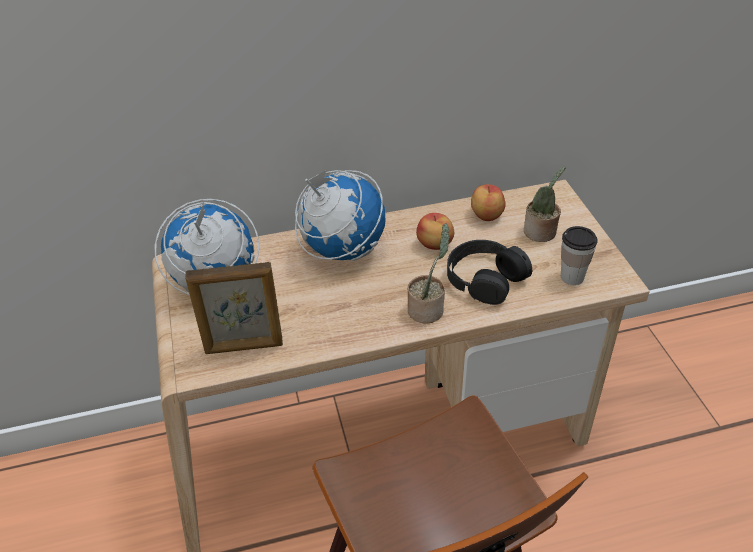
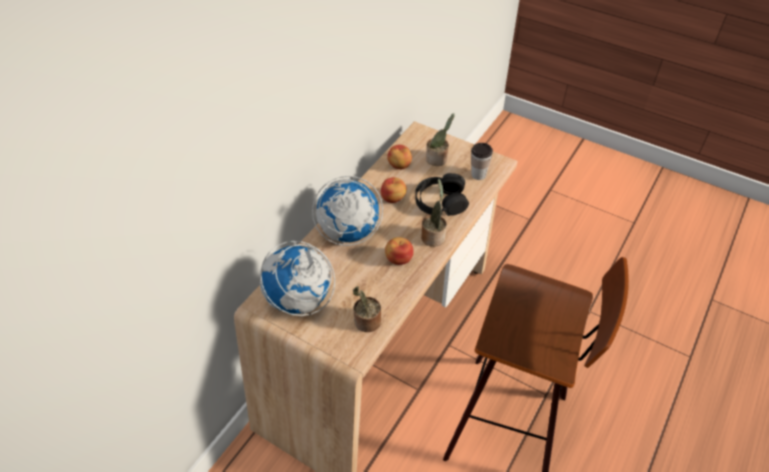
camera: 45 degrees left, 5 degrees up
picture frame [185,262,283,354] -> potted plant [353,286,381,332]
none -> apple [385,237,414,265]

